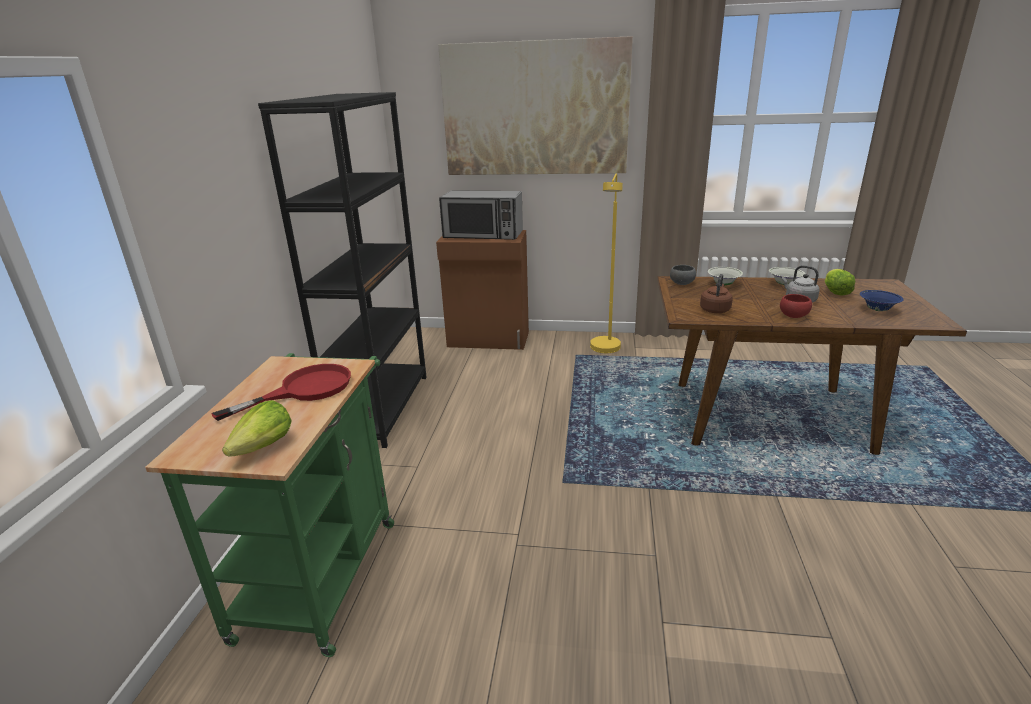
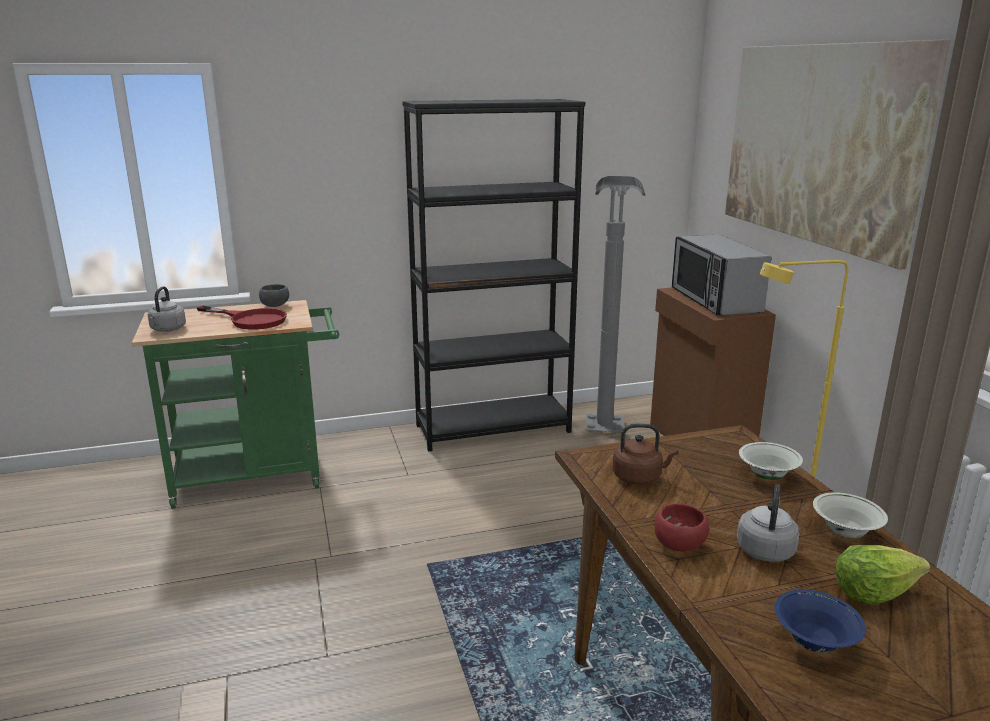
camera: 65 degrees right, 5 degrees down
lettuce [222,400,292,457] -> grey kettle [148,286,186,332]
grey bowl [670,265,696,285] -> grey bowl moved to [259,284,289,307]
none -> grey floor lamp [585,176,646,434]

